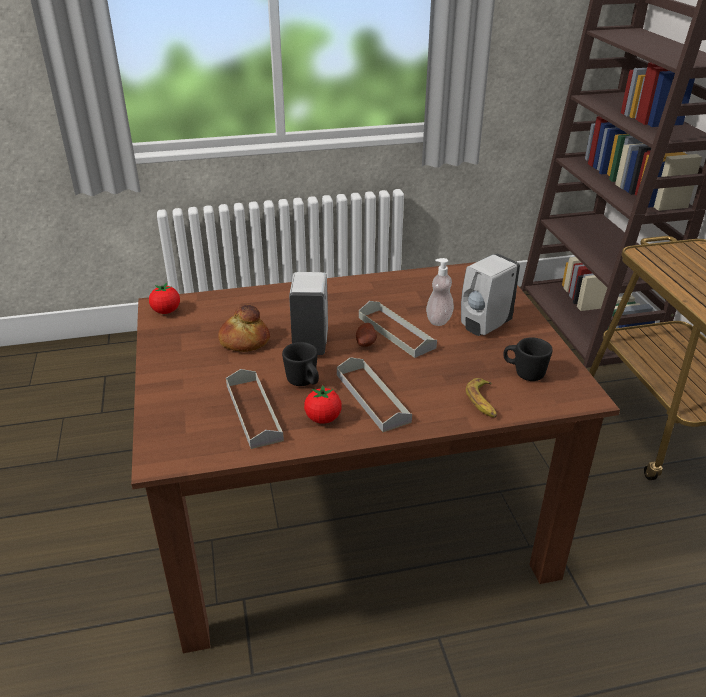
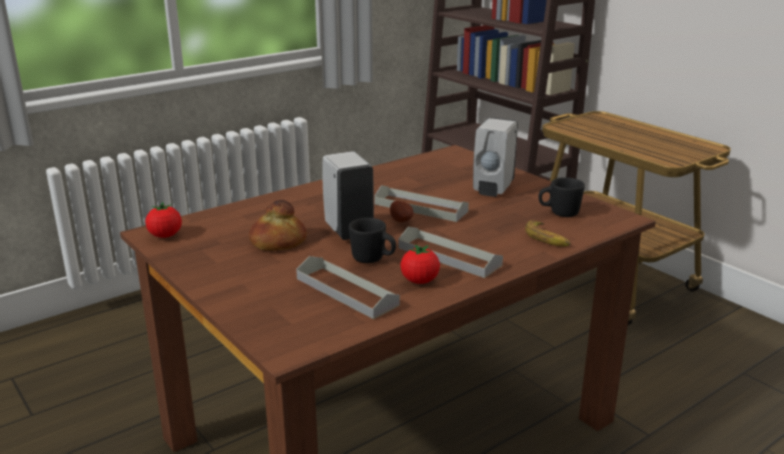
camera: 25 degrees left, 10 degrees down
soap dispenser [426,258,454,326] -> none

